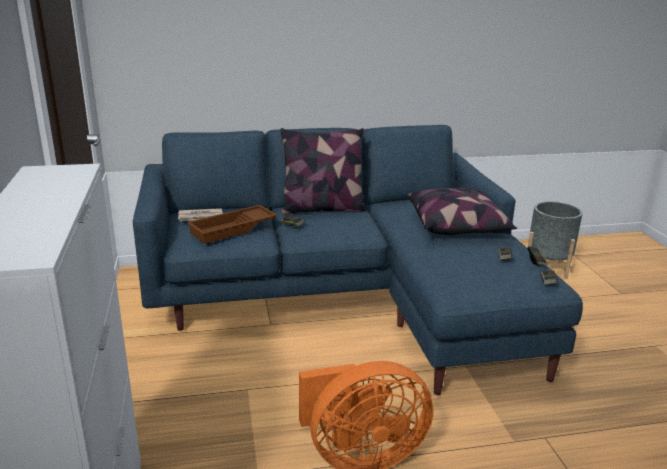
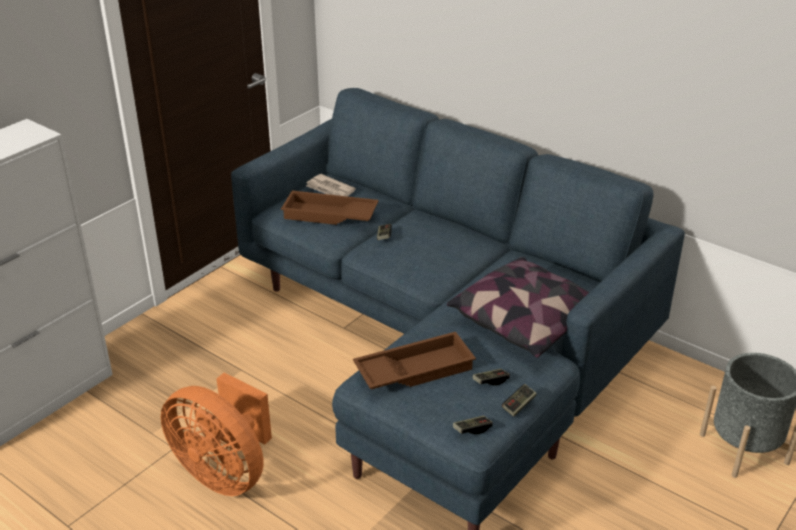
camera: 50 degrees right, 10 degrees up
pillow [280,128,366,214] -> none
none -> brown tray [353,332,476,389]

